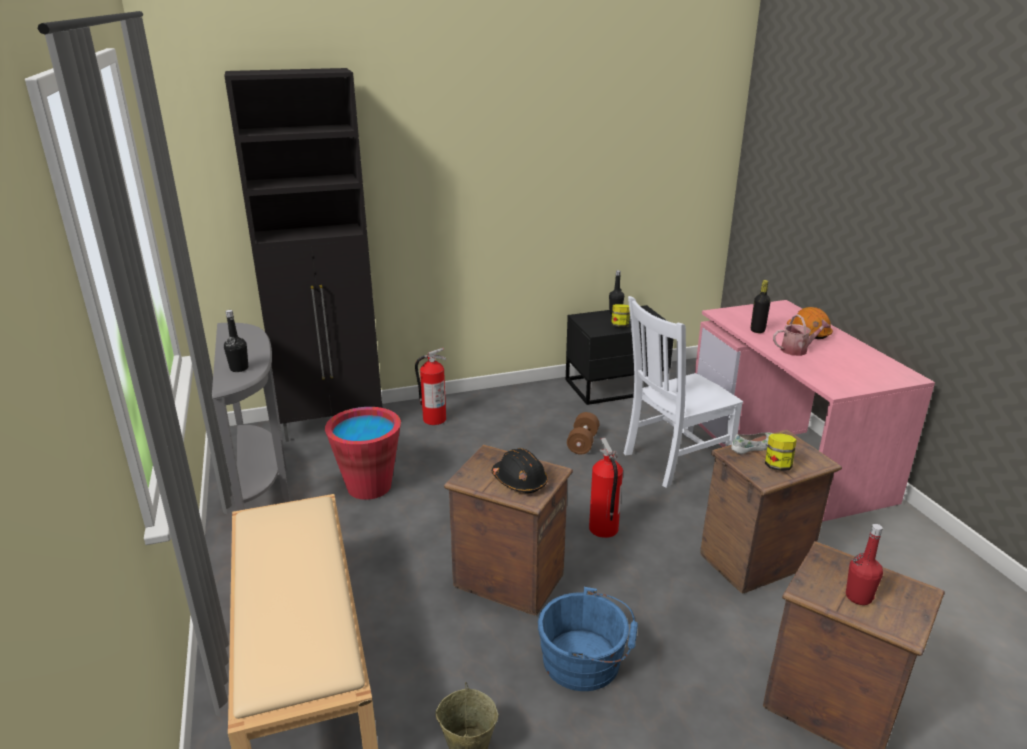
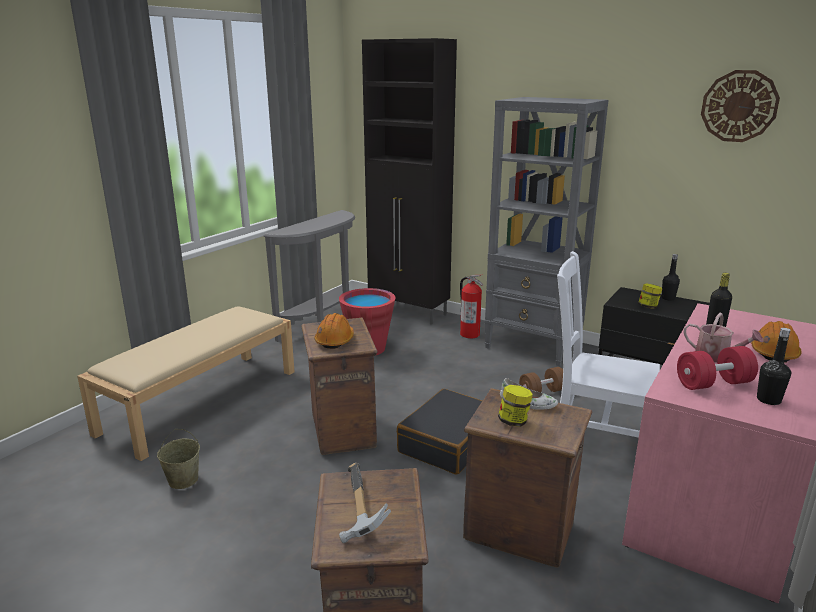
camera: 50 degrees right, 5 degrees down
black bottle [224,310,248,372] -> black bottle moved to [757,328,791,405]
black hard hat [492,448,548,494] -> orange hard hat [314,313,354,349]
blue bucket [538,587,638,691] -> none
fire extinguisher [589,438,623,538] -> black suitcase [397,389,482,475]
red bottle [846,524,883,605] -> hammer [339,463,391,543]
none -> grey bookcase [484,97,608,366]
none -> red dumbbell [677,346,758,390]
none -> wall clock [701,70,780,142]

